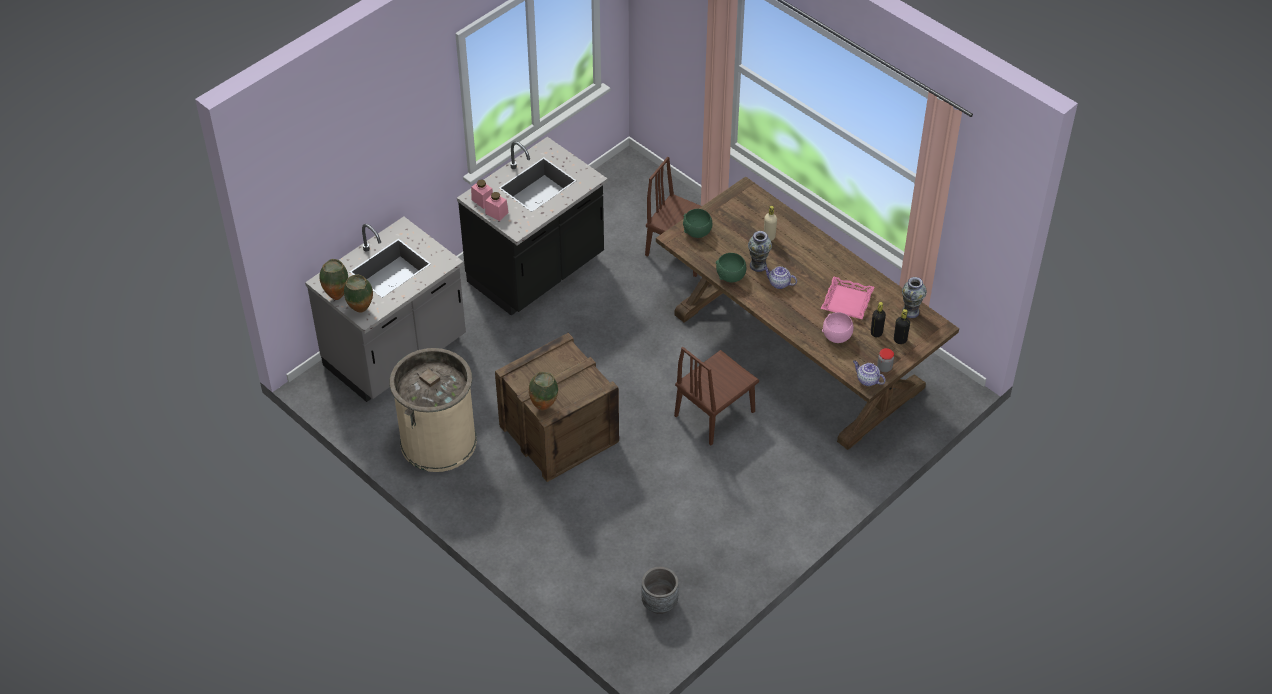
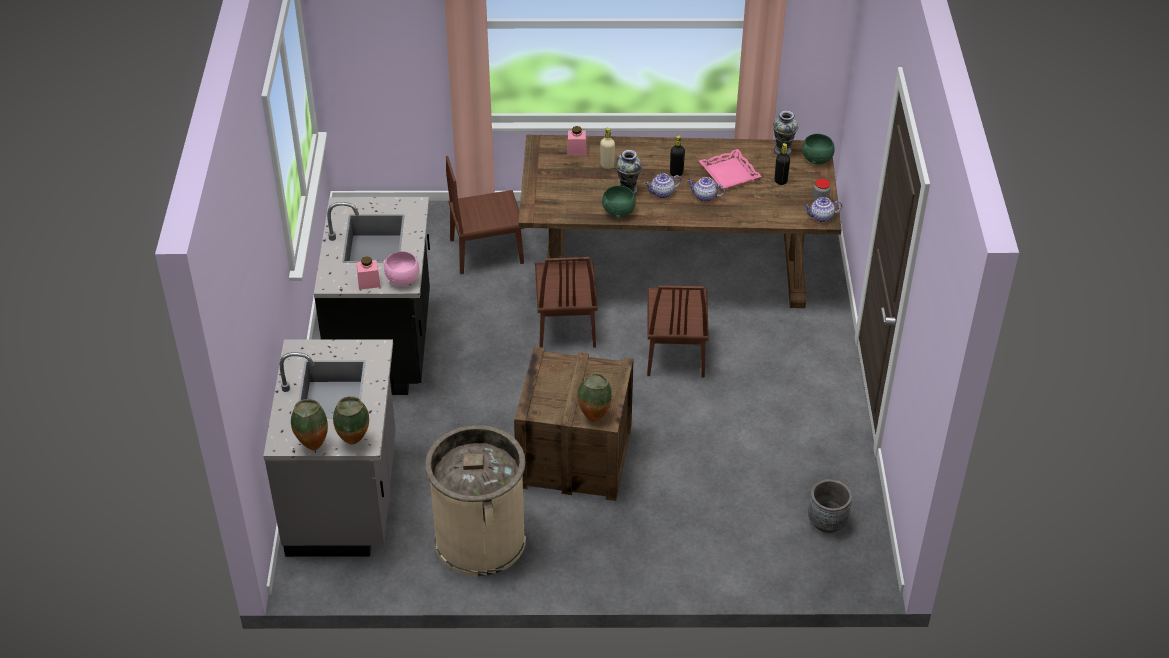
camera: 45 degrees left, 5 degrees down
pink jar [471,179,493,209] -> pink jar moved to [567,126,587,156]
green bowl [683,209,712,238] -> green bowl moved to [802,134,835,165]
pink bowl [822,312,853,343] -> pink bowl moved to [383,251,419,286]
black bottle [894,309,910,344] -> black bottle moved to [670,135,685,176]
none -> brown chair [535,257,598,348]
none -> teapot [687,177,725,202]

